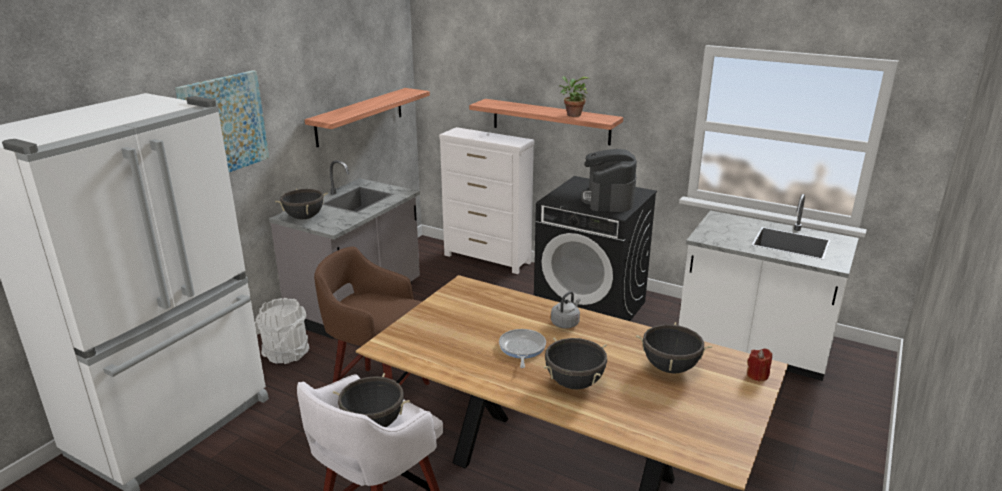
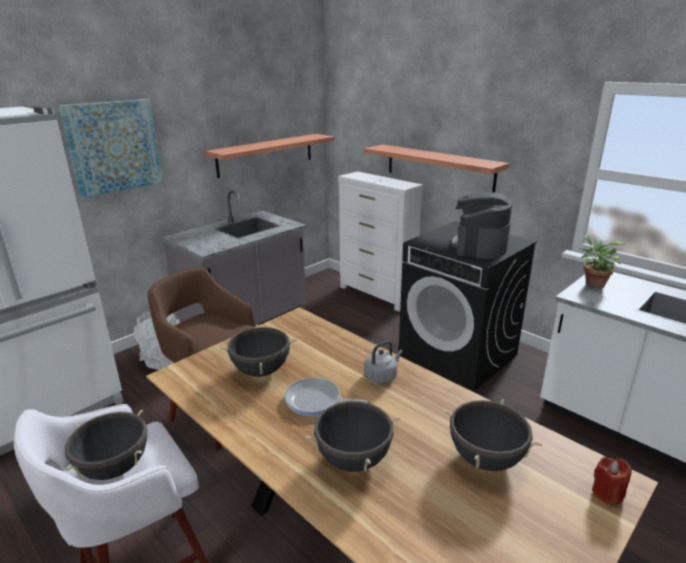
camera: 15 degrees right, 0 degrees up
black cooking pot [275,189,328,219] -> black cooking pot moved to [220,325,297,377]
frying pan [499,329,546,368] -> frying pan turned 90 degrees counterclockwise [285,378,367,416]
potted plant [559,76,589,117] -> potted plant moved to [580,235,625,289]

